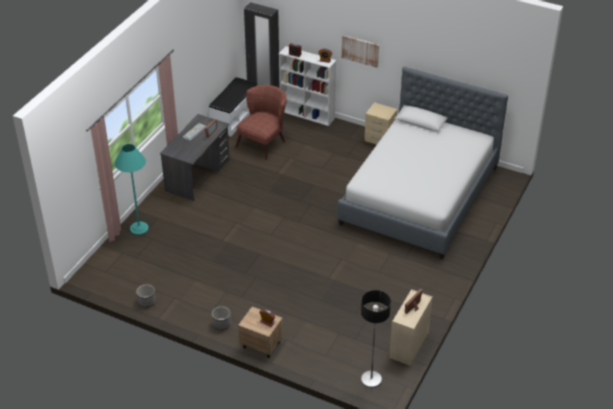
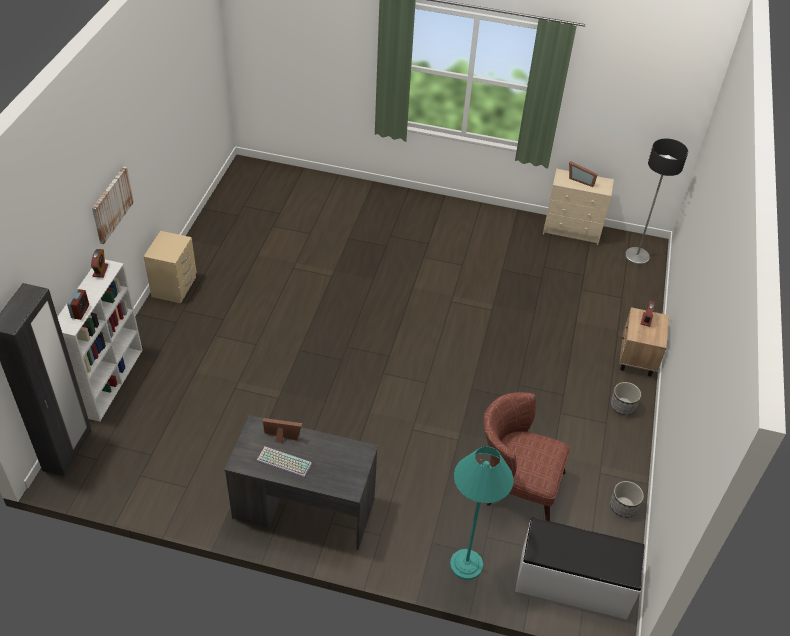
camera: 105 degrees left, 5 degrees up
white bench [208,77,257,136] -> white bench moved to [515,517,645,620]
brown armchair [235,85,286,160] -> brown armchair moved to [484,392,570,521]
bed [337,67,508,259] -> none

